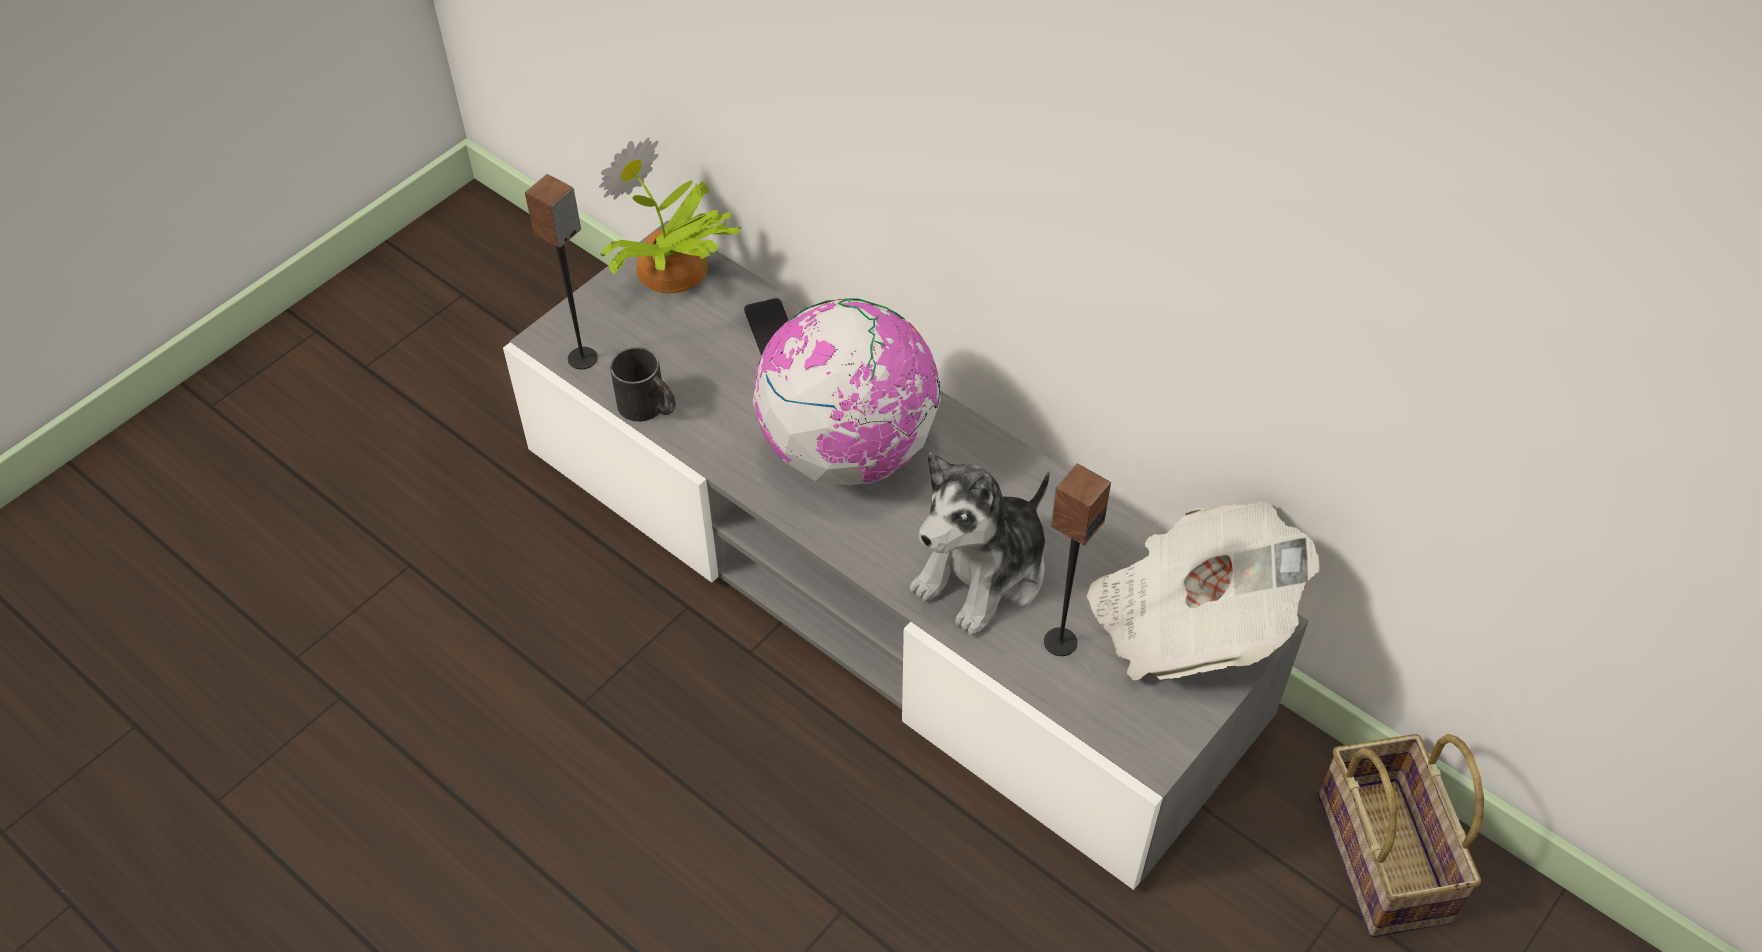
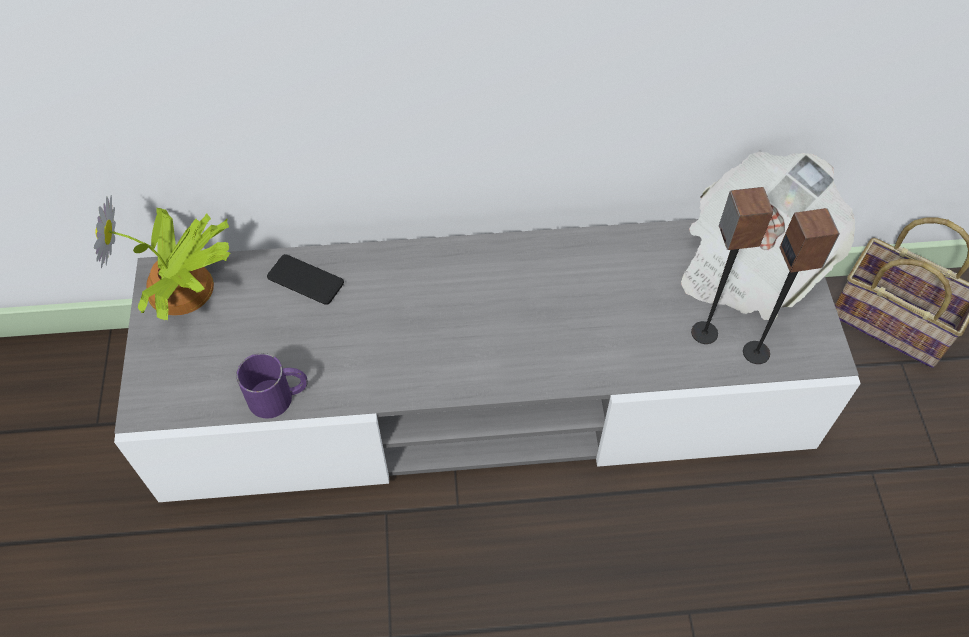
camera: 45 degrees left, 5 degrees up
speaker [525,174,597,369] -> speaker moved to [743,208,840,364]
black mug [610,347,676,422] -> purple mug [236,353,308,419]
globe [753,298,941,485] -> none
plush toy [910,452,1050,636] -> none

